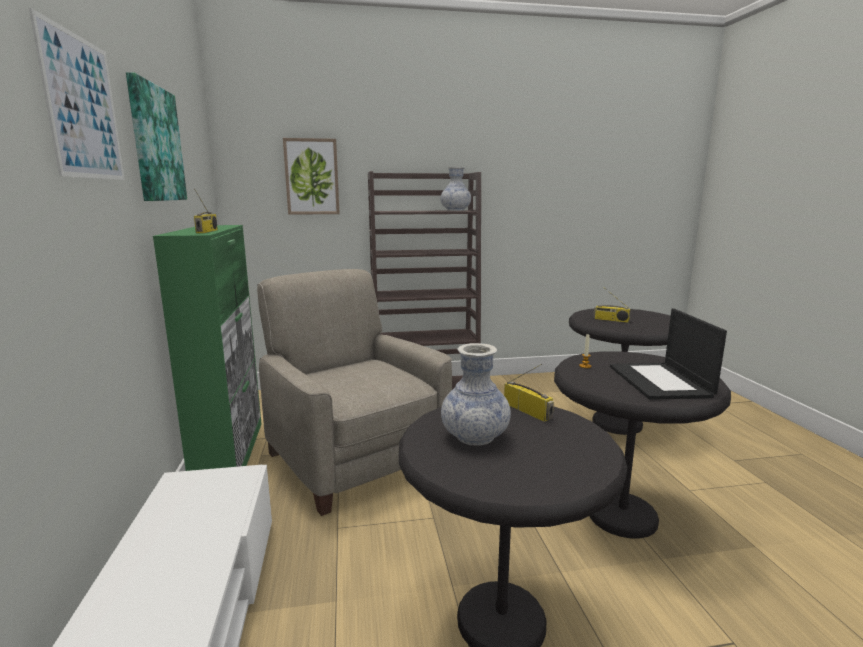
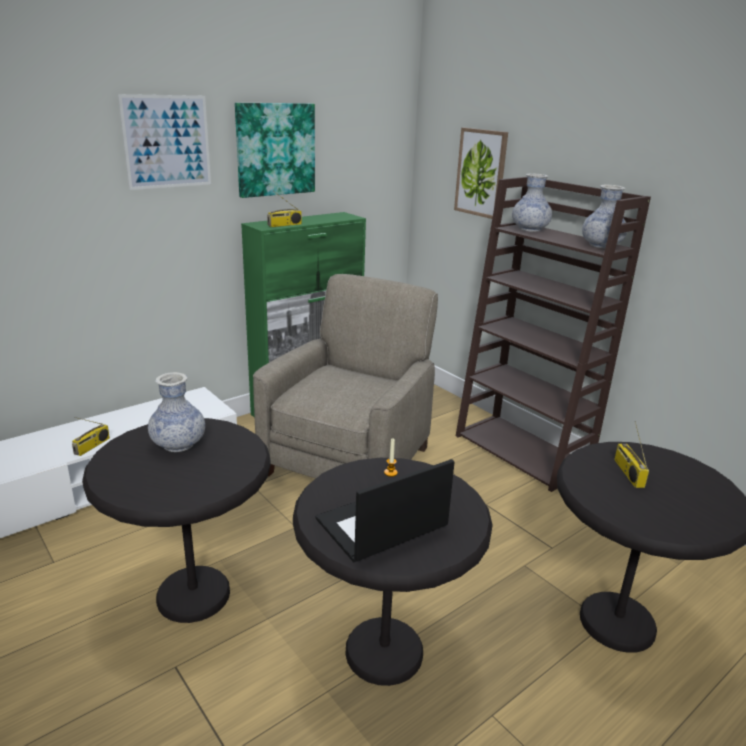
camera: 60 degrees right, 10 degrees up
radio [504,364,554,422] -> radio moved to [72,417,110,456]
none -> vase [512,174,552,232]

